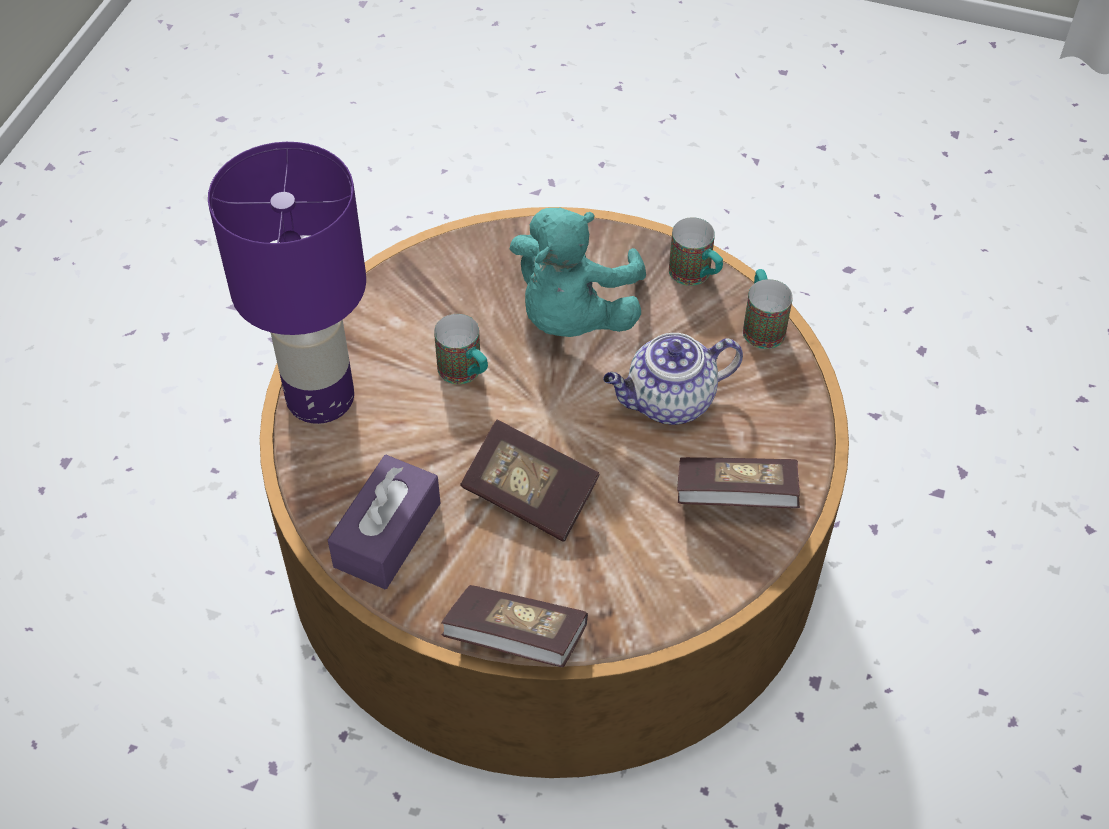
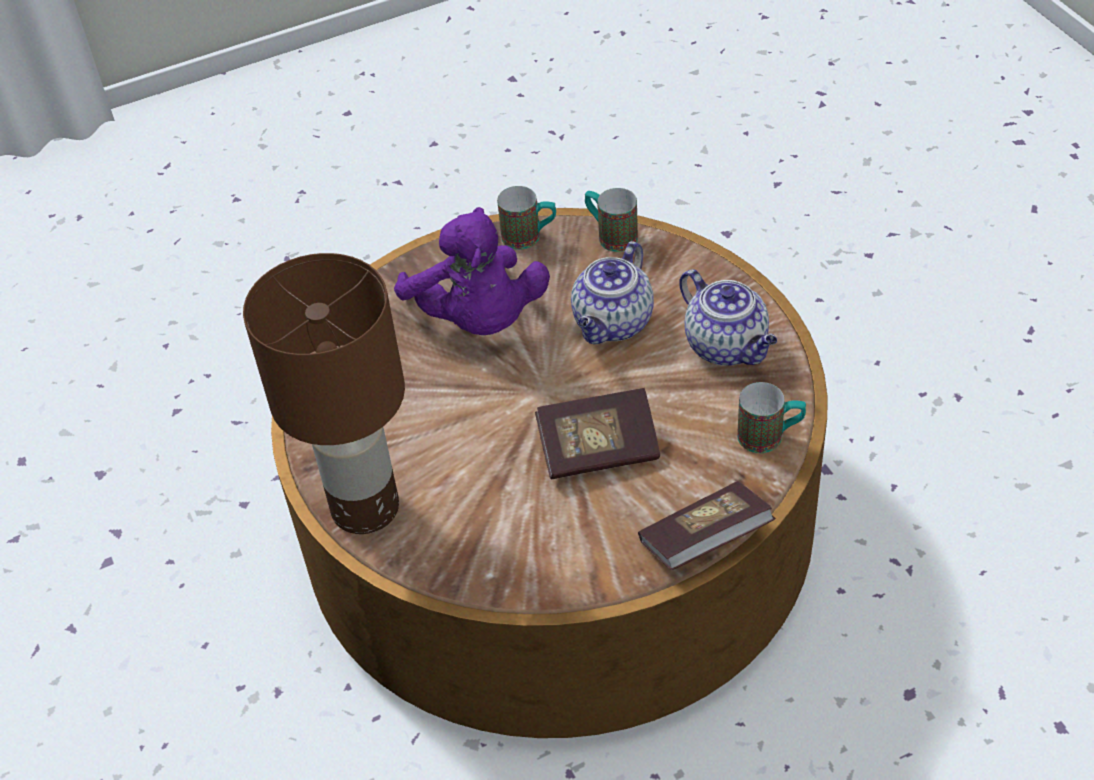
camera: 40 degrees left, 5 degrees down
purple table lamp [208,142,366,424] -> brown table lamp [243,253,405,534]
purple tissue box [328,455,441,589] -> none
mug [434,314,488,384] -> mug moved to [737,382,806,453]
turquoise plush toy [510,207,646,337] -> purple plush toy [394,207,550,335]
book [677,457,800,508] -> teapot [679,269,777,365]

